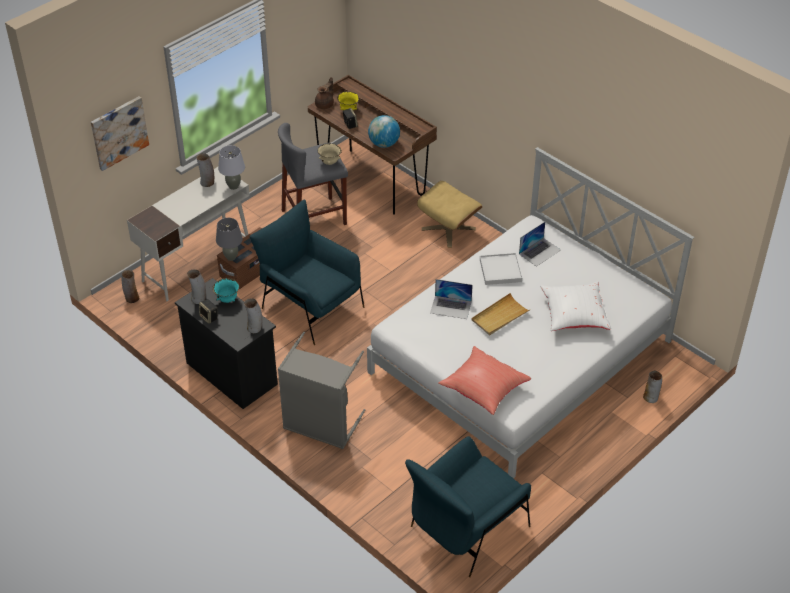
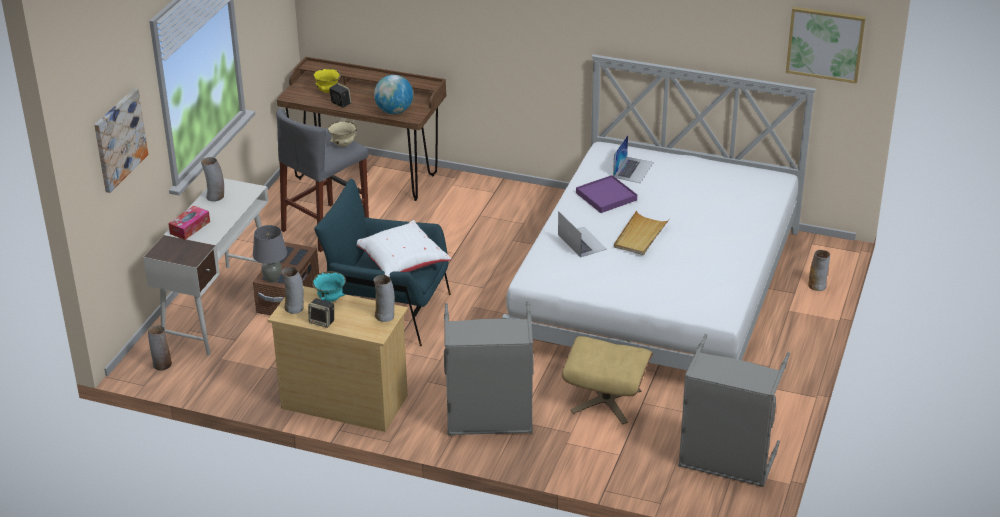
camera: 25 degrees left, 10 degrees down
black dresser [175,278,278,409] -> beige dresser [268,286,408,432]
grey table lamp [218,145,245,190] -> none
brown teapot [315,77,334,109] -> none
blue armchair [405,436,531,577] -> grey laundry basket [678,334,790,487]
beige ottoman [417,181,482,247] -> beige ottoman moved to [562,336,653,424]
laptop [430,279,473,319] -> laptop turned 105 degrees counterclockwise [558,211,607,258]
red pillow [438,346,531,415] -> none
white tray [480,253,522,285] -> purple tray [576,175,637,213]
white pillow [540,281,611,331] -> white pillow moved to [357,220,451,278]
none -> tissue box [168,206,210,240]
none -> picture [786,7,866,84]

